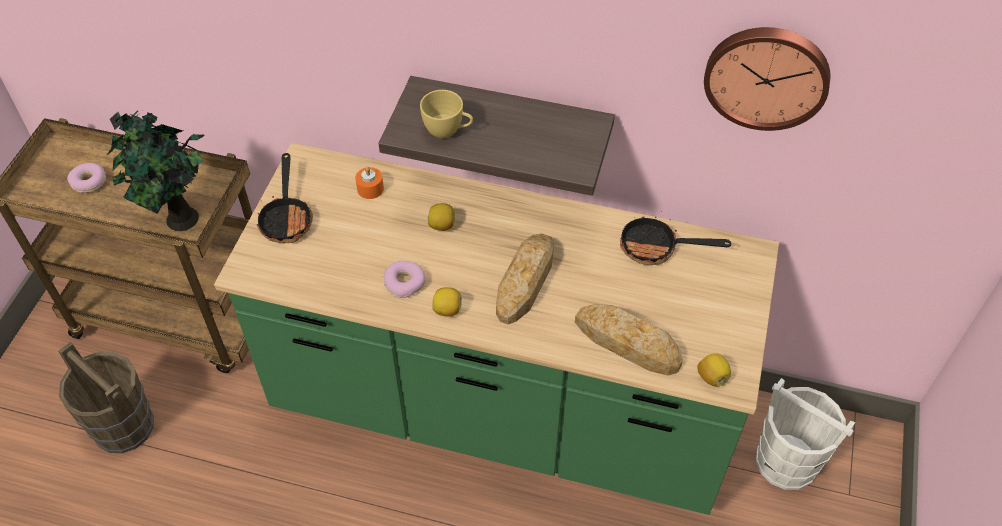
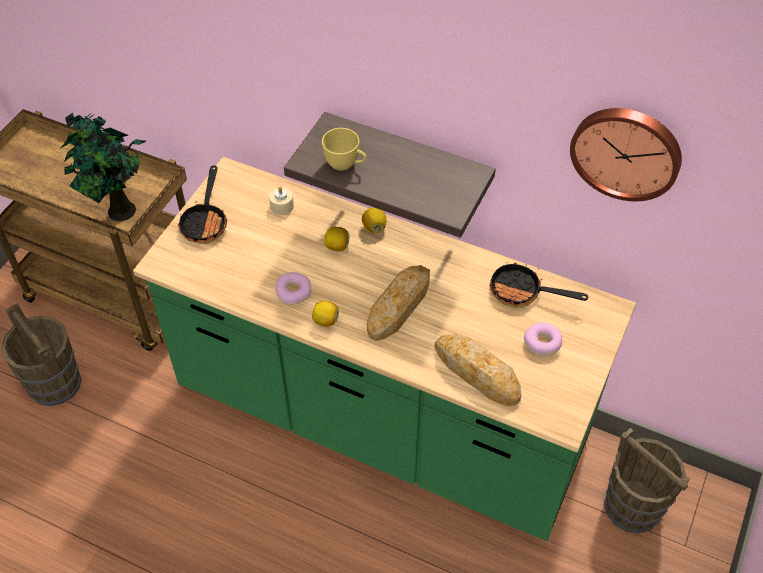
camera: 10 degrees right, 0 degrees up
donut [67,163,106,193] -> donut moved to [524,323,562,356]
orange candle [355,167,384,199] -> beige candle [269,187,294,215]
lemon [697,353,731,387] -> lemon moved to [362,208,387,233]
white bucket [756,378,855,490] -> brown bucket [604,428,691,533]

